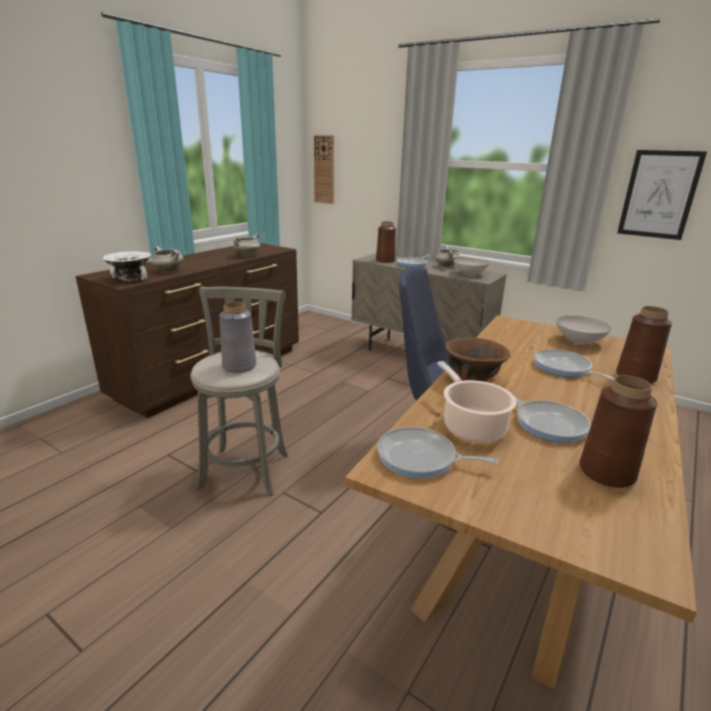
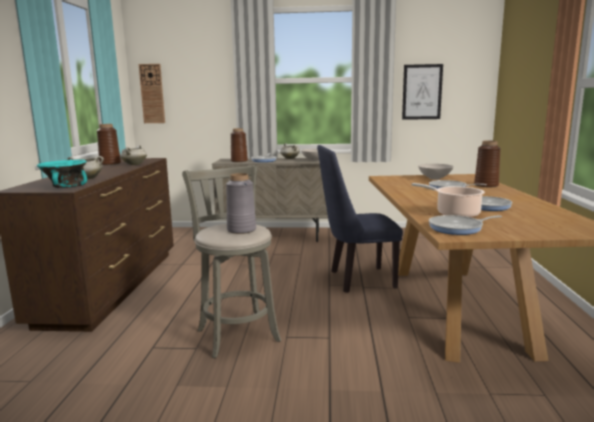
camera: 30 degrees left, 10 degrees down
white bowl [103,251,151,281] -> turquoise bowl [37,159,87,188]
brown bowl [445,337,510,382] -> none
brown vase [579,375,657,488] -> brown vase moved to [97,124,121,165]

